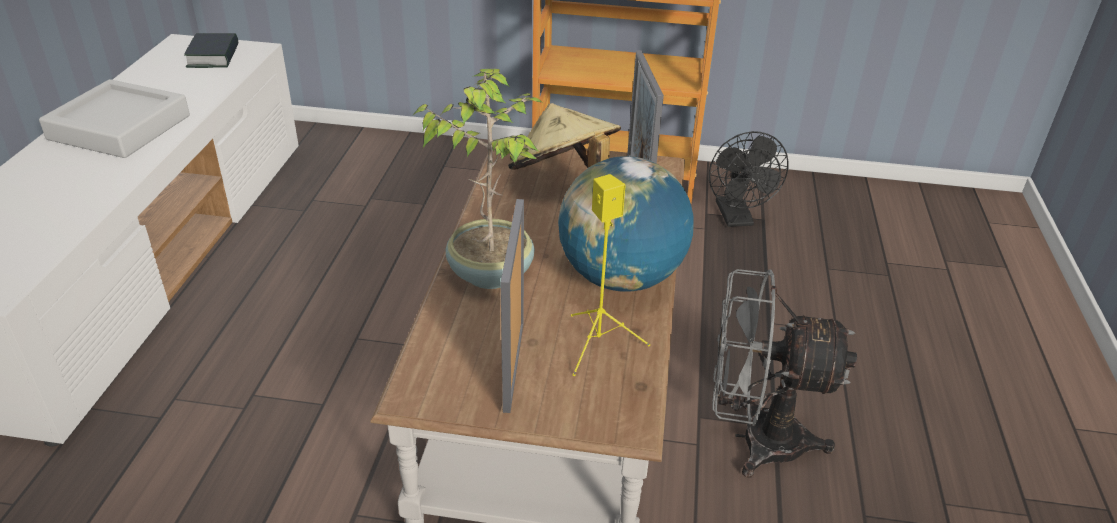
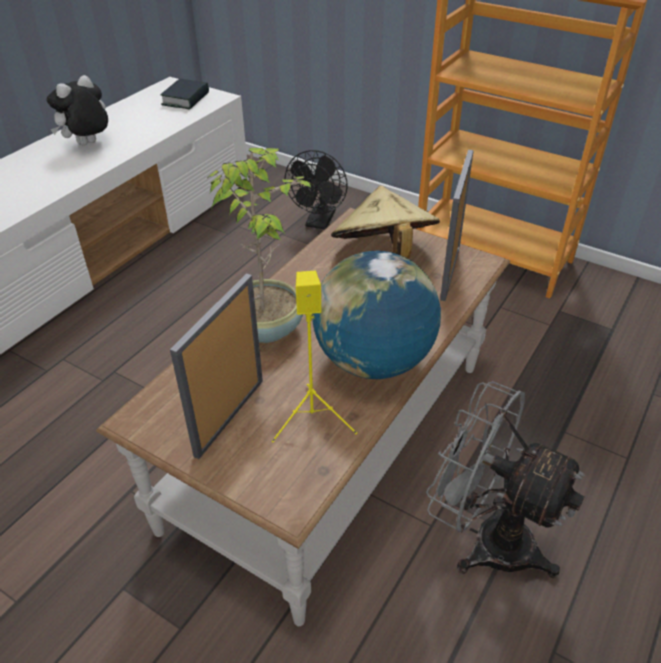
camera: 25 degrees right, 5 degrees up
grey tray [39,79,190,158] -> plush toy [47,75,108,145]
black fan [709,131,789,227] -> black fan moved to [285,150,348,229]

